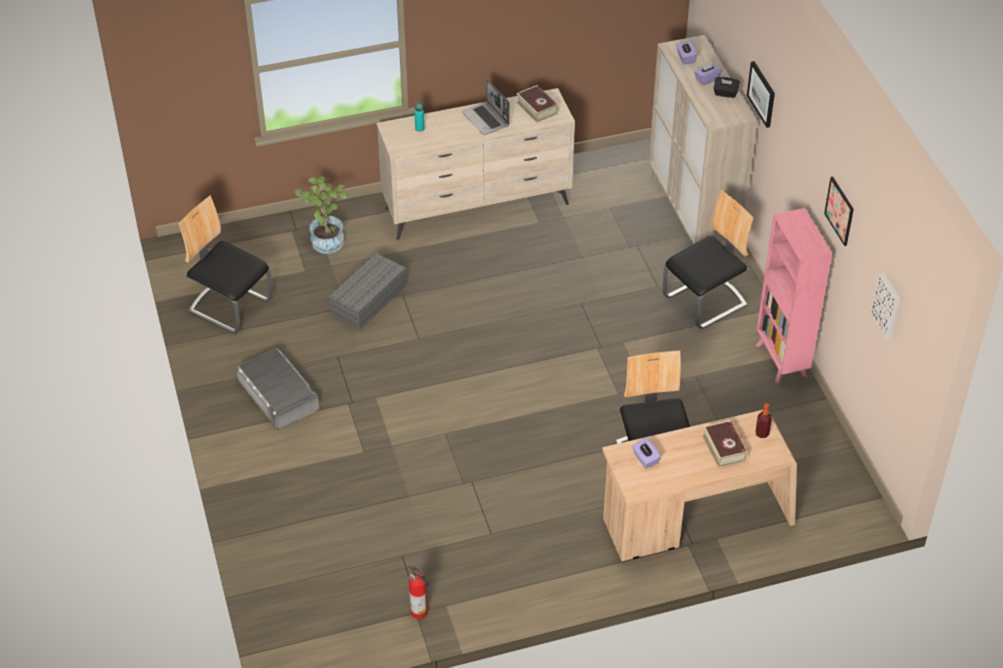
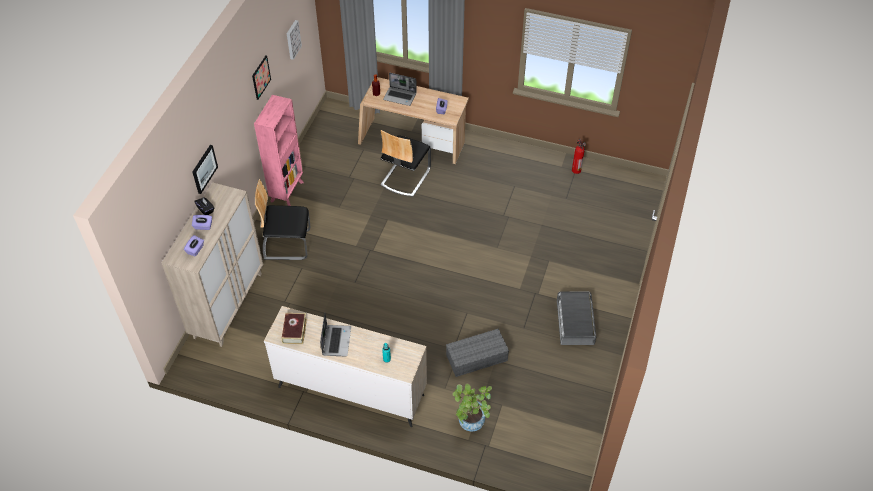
camera: 145 degrees left, 5 degrees up
chair [179,196,273,334] -> none
book [702,420,747,468] -> laptop [383,73,417,106]

